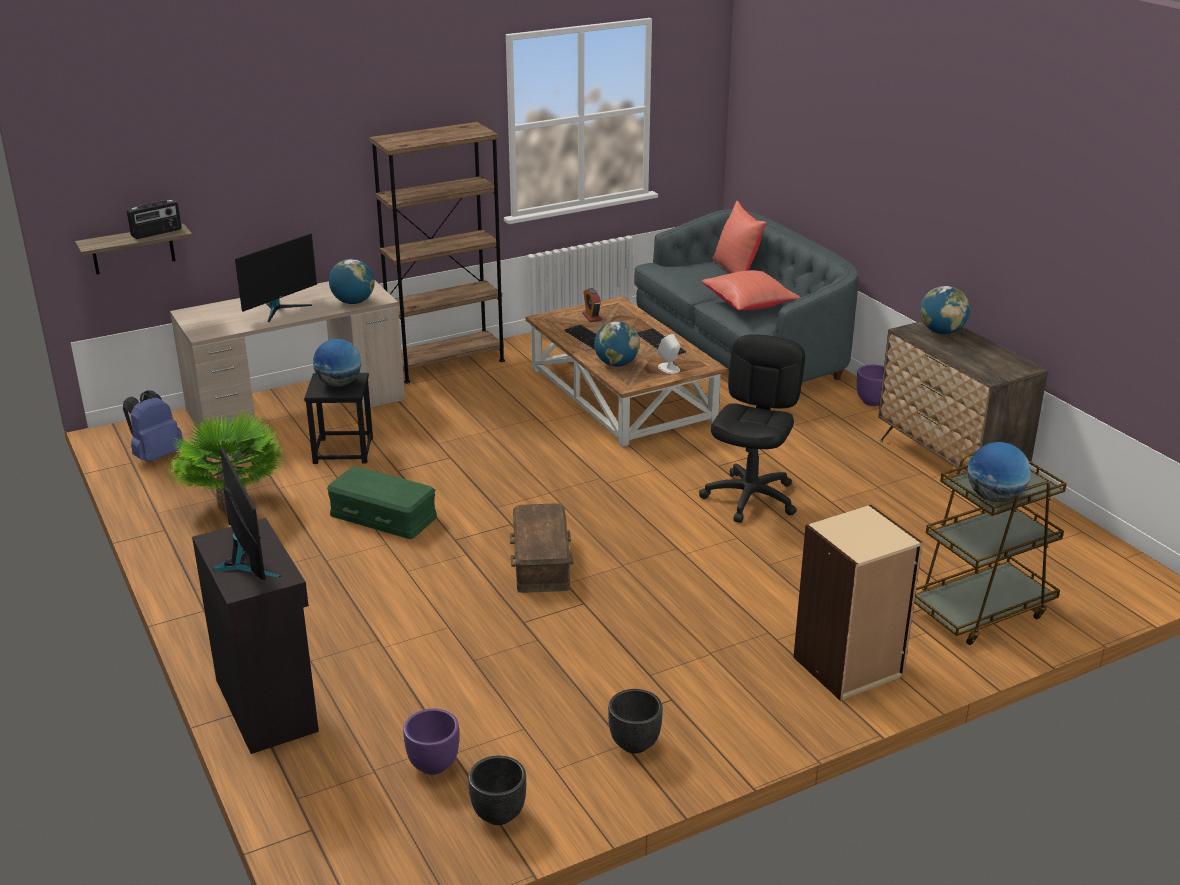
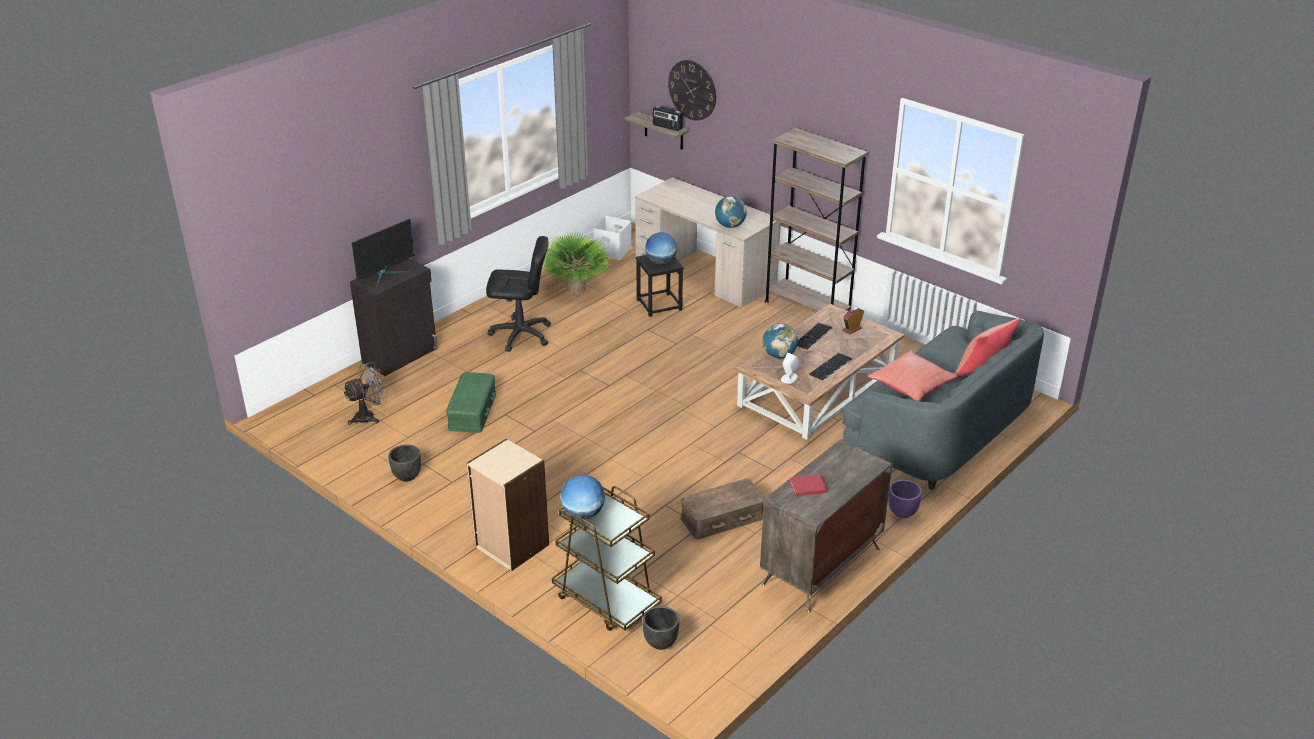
camera: 70 degrees right, 5 degrees up
blue backpack [123,390,183,462] -> white storage box [593,216,632,260]
monitor [235,233,317,322] -> none
green storage box [327,466,437,539] -> green storage box moved to [446,372,496,433]
purple planter [403,709,459,775] -> grey fan [343,362,388,425]
black planter [468,756,526,825] -> black planter moved to [643,606,679,650]
brown storage box [510,503,574,593] -> brown storage box moved to [681,479,765,539]
black office chair [699,334,805,523] -> black office chair moved to [486,236,551,352]
globe [920,286,970,334] -> none
none -> wall clock [668,60,716,121]
none -> red book [789,474,827,496]

